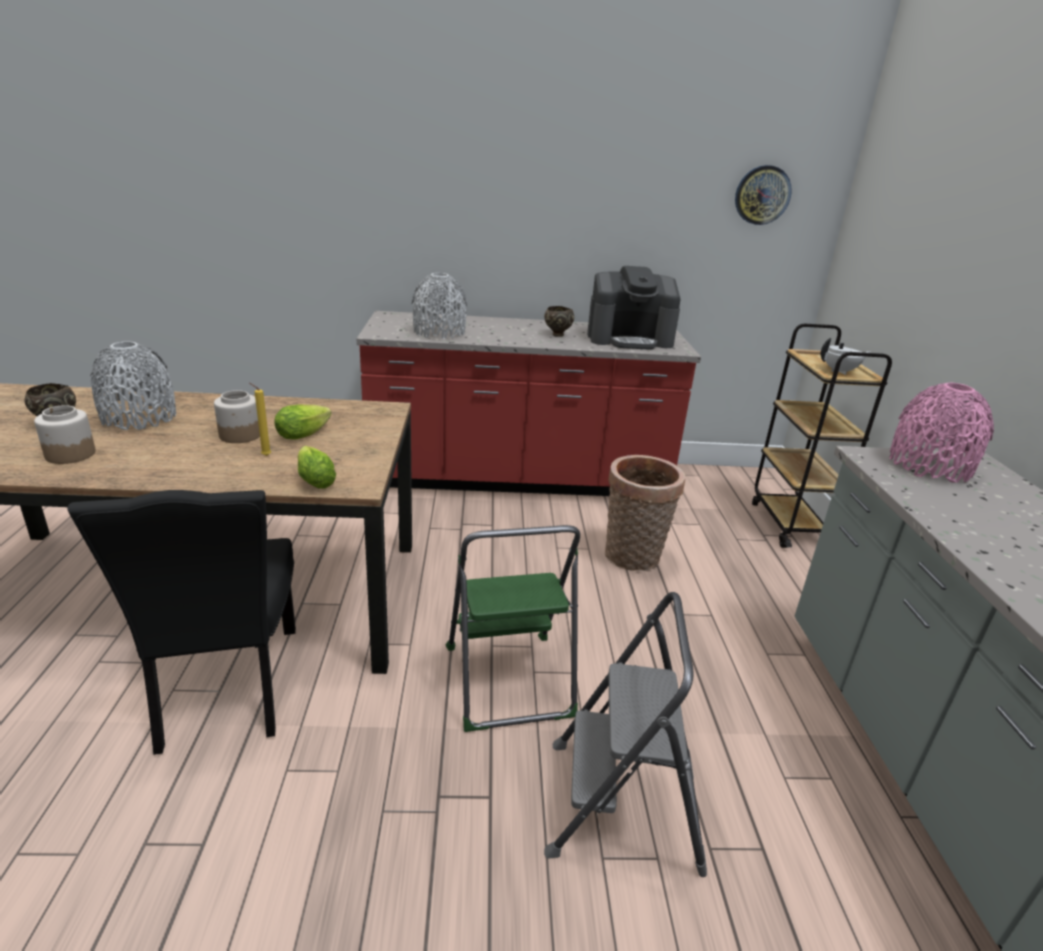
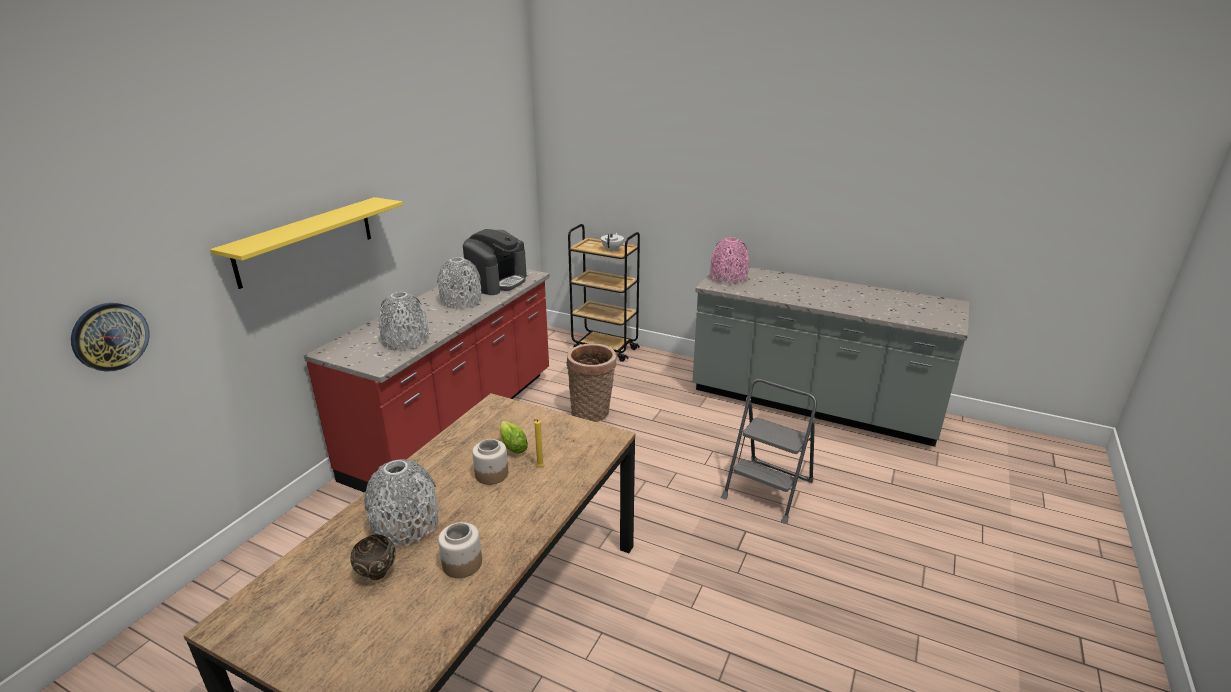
camera: 60 degrees left, 0 degrees up
black chair [67,490,296,755] -> none
lettuce [297,445,336,489] -> none
green step ladder [446,525,580,732] -> none
brown bowl [544,306,574,337] -> grey vase [437,257,481,309]
wall clock [735,165,792,225] -> wall clock moved to [71,303,149,372]
none -> yellow shelf [210,197,403,289]

